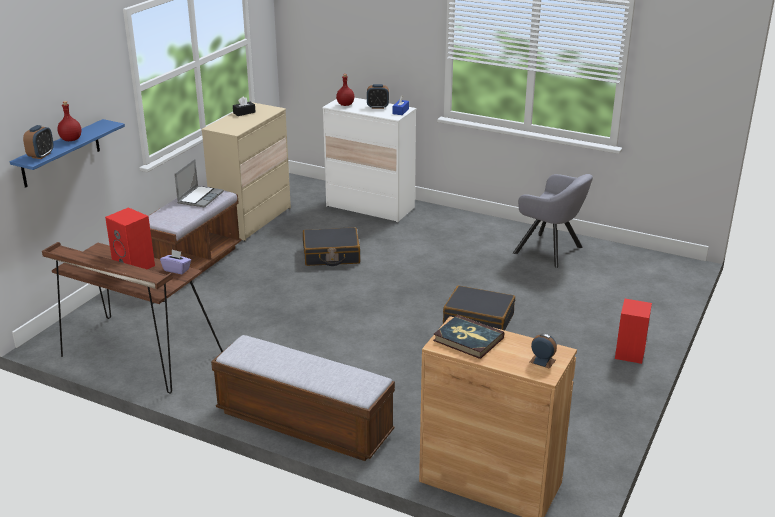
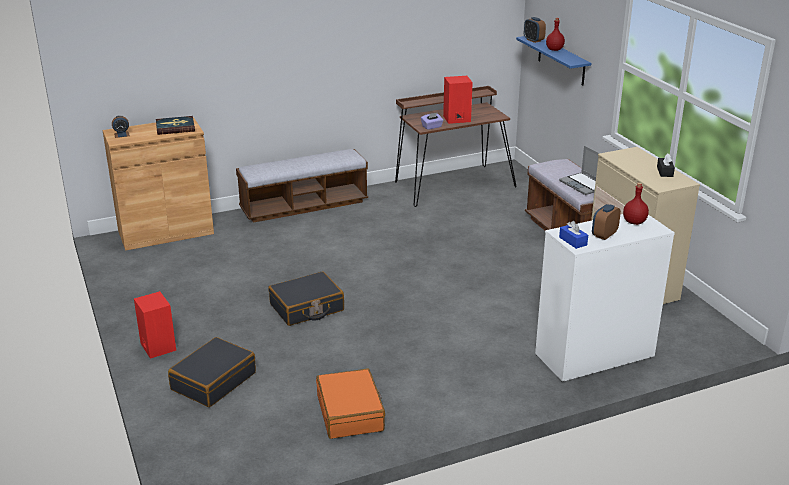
camera: 130 degrees right, 0 degrees up
black suitcase [303,227,360,266] -> black suitcase moved to [168,337,256,407]
grey armchair [513,174,593,268] -> orange suitcase [316,368,385,439]

